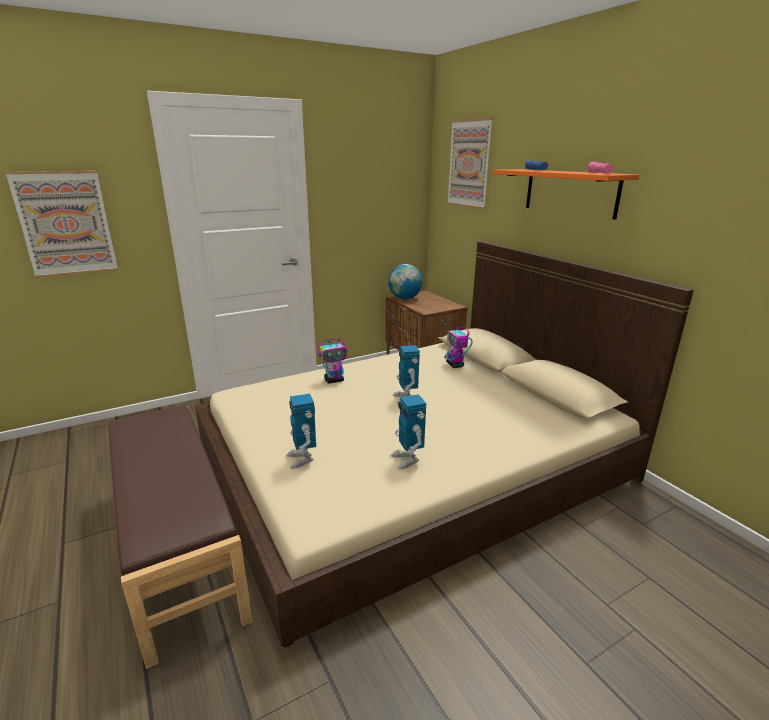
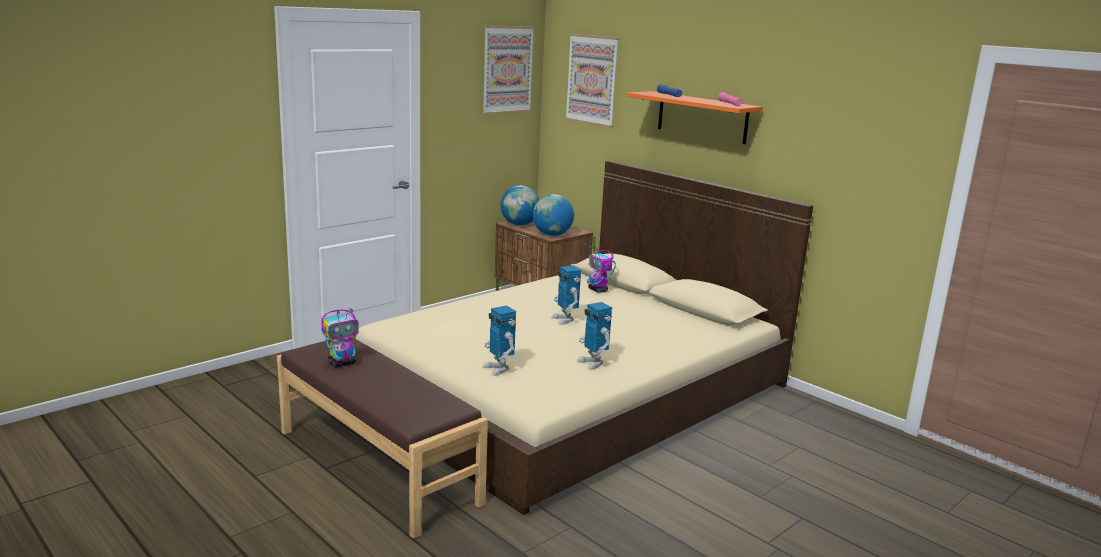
camera: 15 degrees left, 5 degrees down
picture [6,171,118,278] -> picture moved to [482,26,534,114]
toy robot [318,338,347,384] -> toy robot moved to [321,308,359,368]
none -> globe [533,194,574,236]

